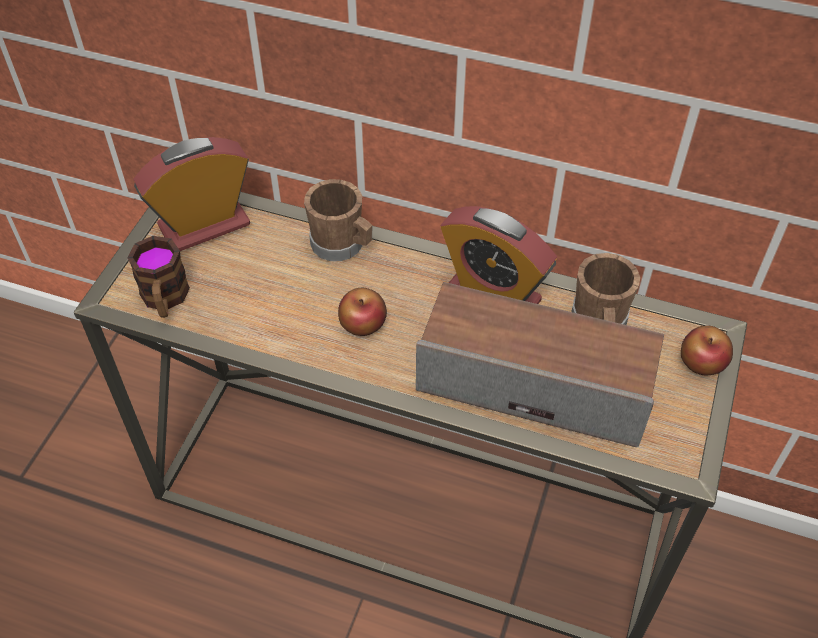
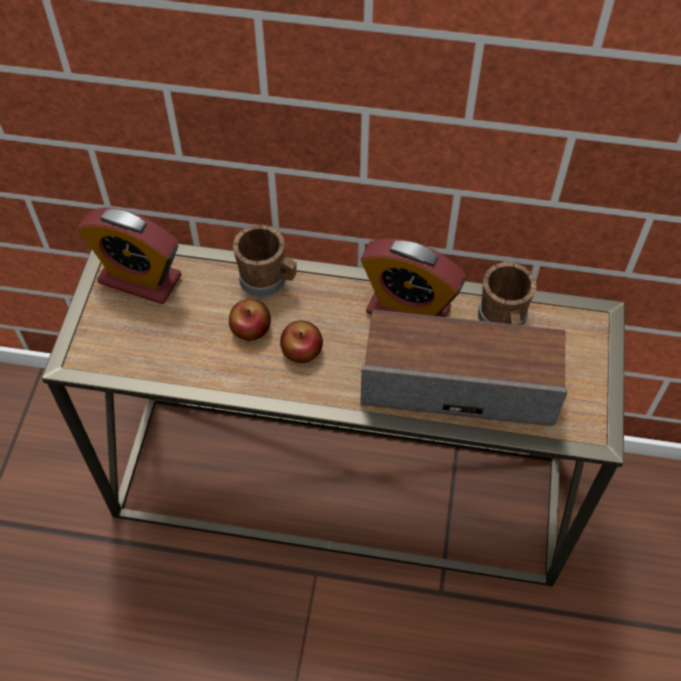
camera: 10 degrees left, 5 degrees up
mug [128,236,190,318] -> none
alarm clock [133,137,250,251] -> alarm clock turned 120 degrees counterclockwise [77,208,181,304]
apple [681,325,733,375] -> apple moved to [229,299,271,341]

